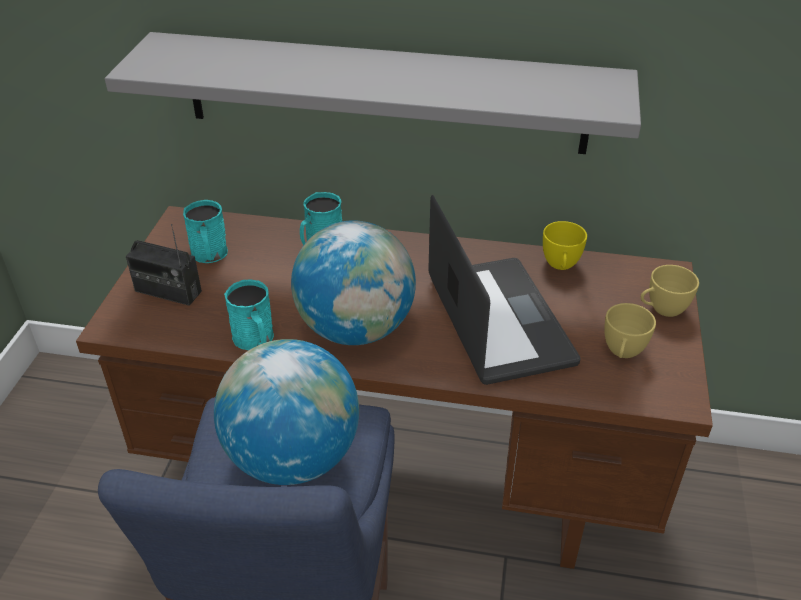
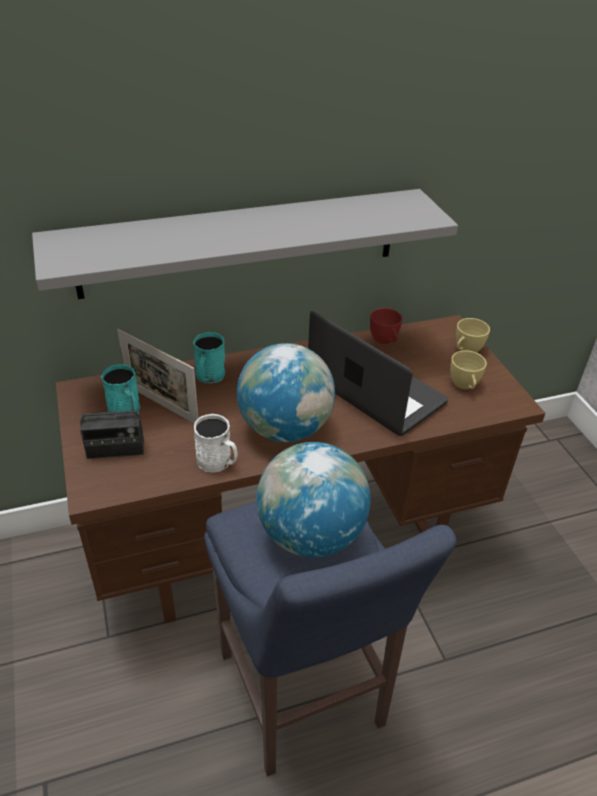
camera: 30 degrees left, 0 degrees up
turquoise mug [224,280,274,350] -> white mug [194,414,238,473]
yellow cup [543,221,587,270] -> red cup [370,308,402,344]
none -> picture frame [118,329,198,424]

